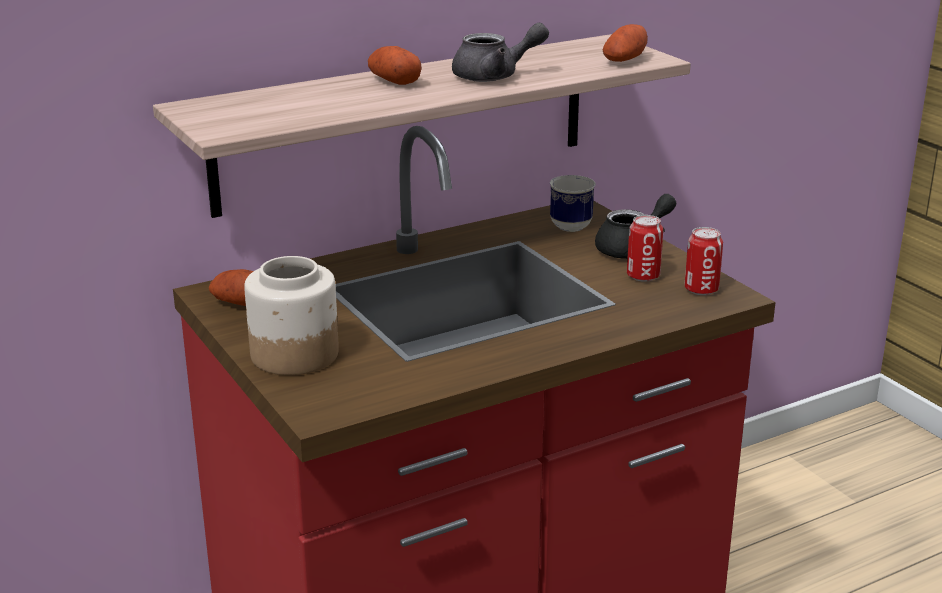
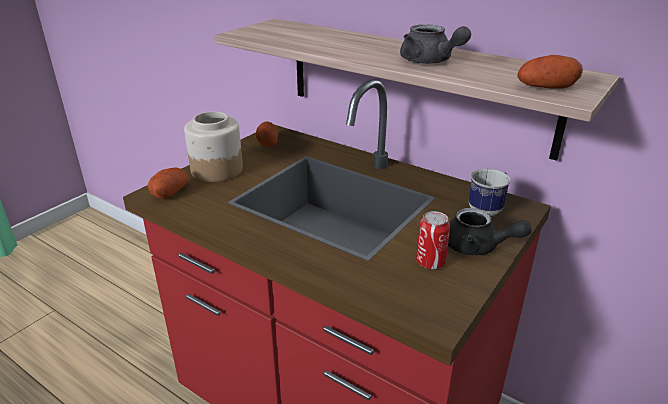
camera: 65 degrees right, 5 degrees up
potato [368,46,422,85] -> potato moved to [148,168,189,199]
can [684,227,723,295] -> none

